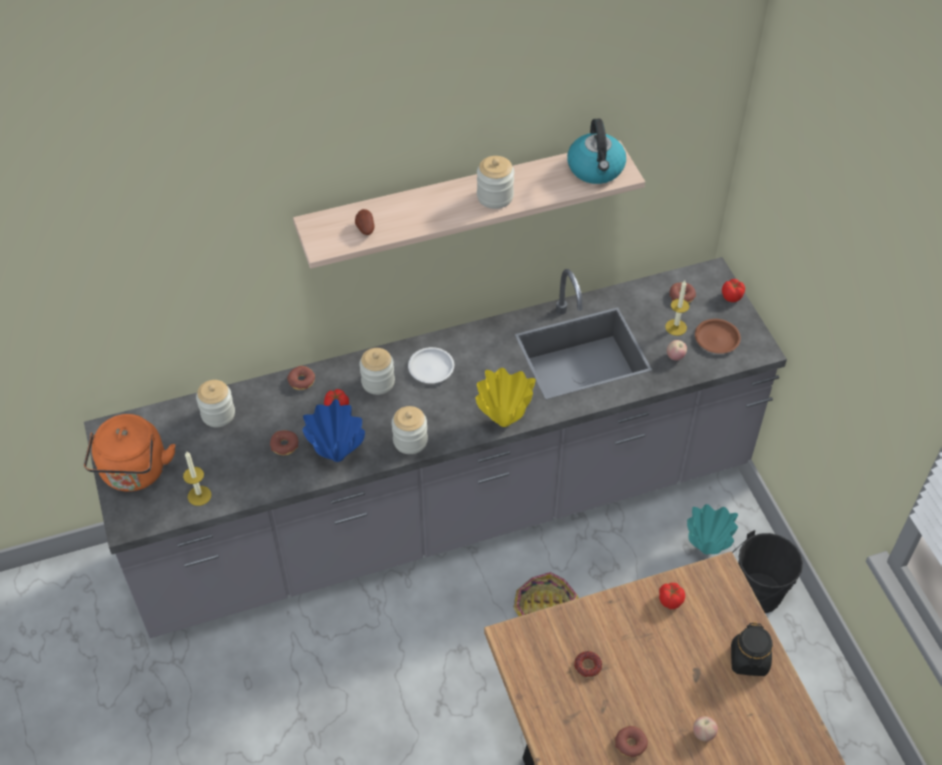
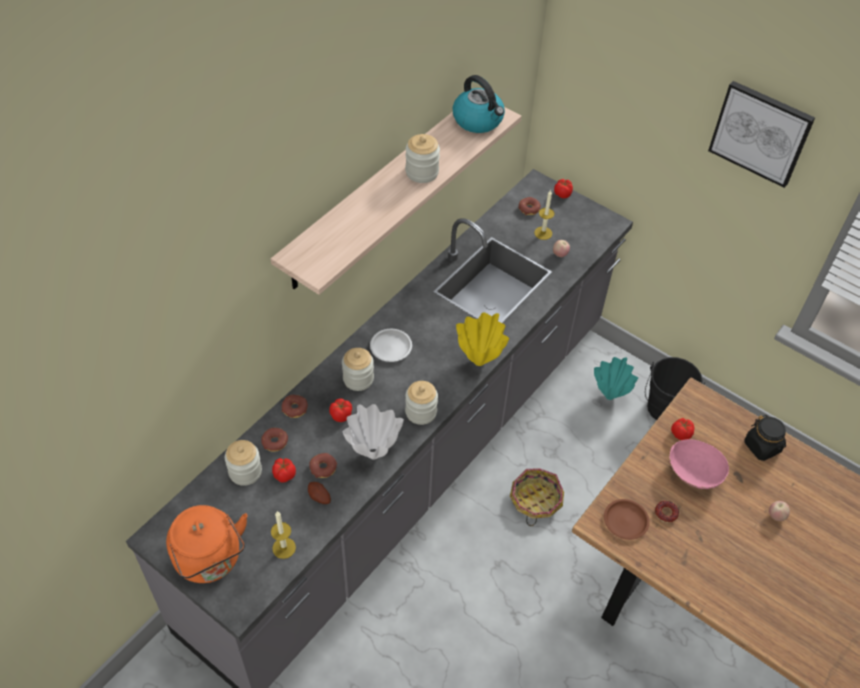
camera: 35 degrees left, 0 degrees up
blue vase [302,399,365,462] -> white vase [343,404,404,459]
potato [355,209,374,235] -> potato moved to [308,482,331,504]
donut [615,726,648,757] -> donut moved to [261,428,288,452]
brown plate [695,319,741,354] -> brown plate moved to [604,499,650,540]
none -> tomato [272,458,296,483]
none -> pink bowl [669,439,729,489]
none -> picture [708,81,815,188]

